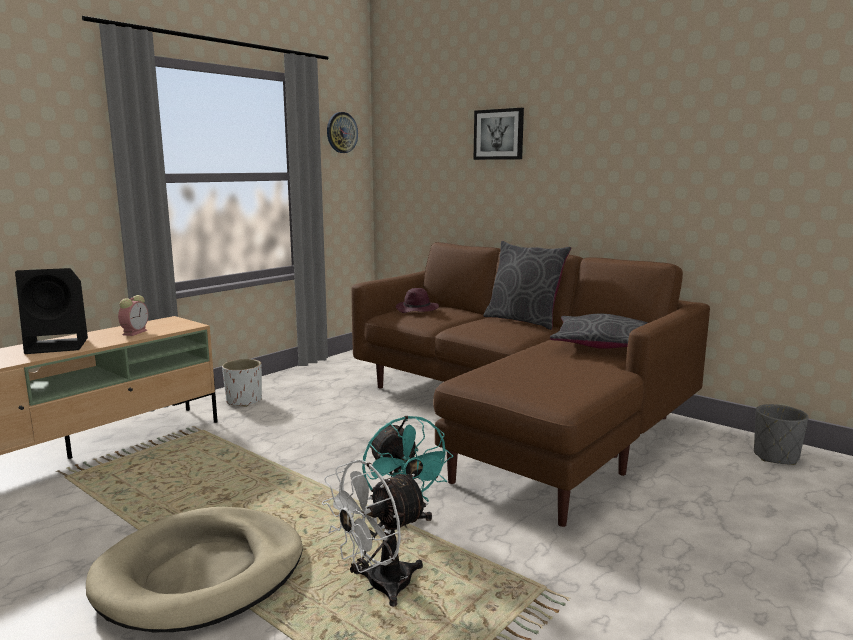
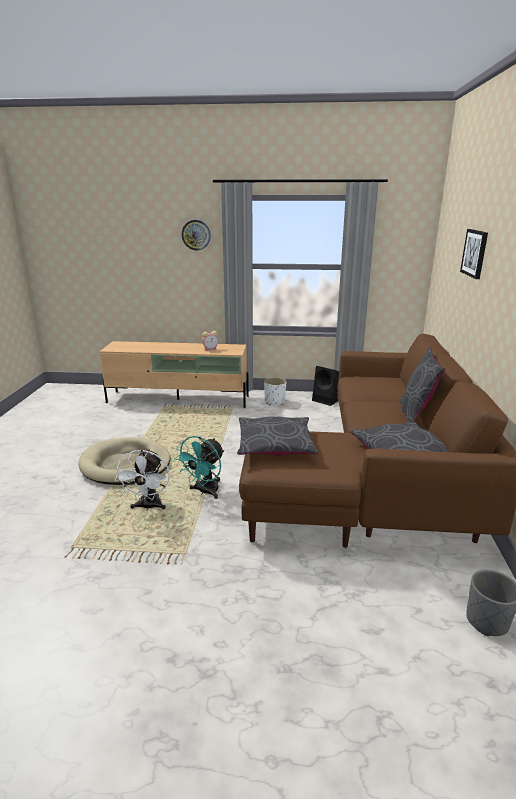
camera: 55 degrees right, 10 degrees up
black speaker [15,268,88,354] -> black speaker moved to [312,366,339,406]
white fan [322,459,429,607] -> white fan turned 105 degrees counterclockwise [114,449,170,510]
wall clock [327,112,358,153] -> wall clock moved to [182,220,211,250]
purple hat [396,288,439,313] -> none
none -> grey pillow [237,416,319,455]

